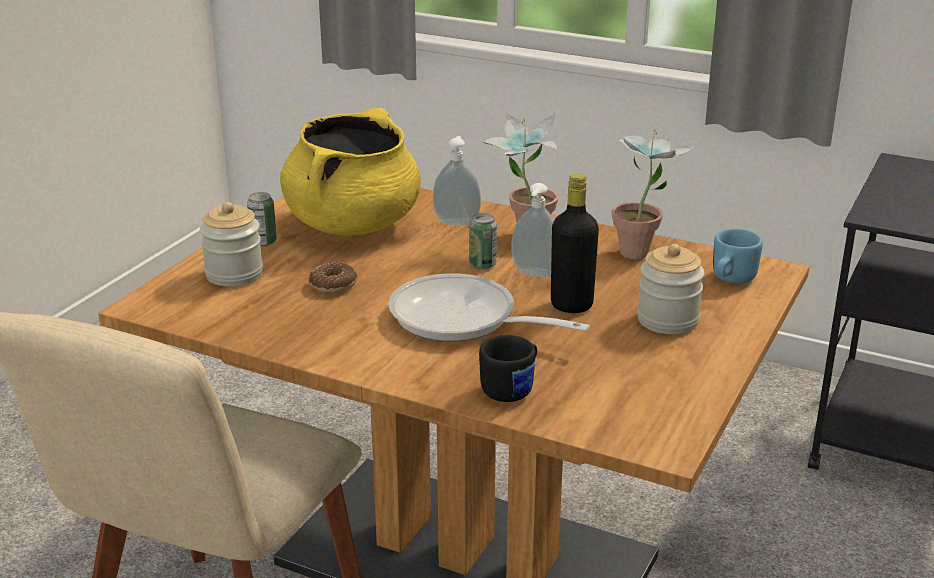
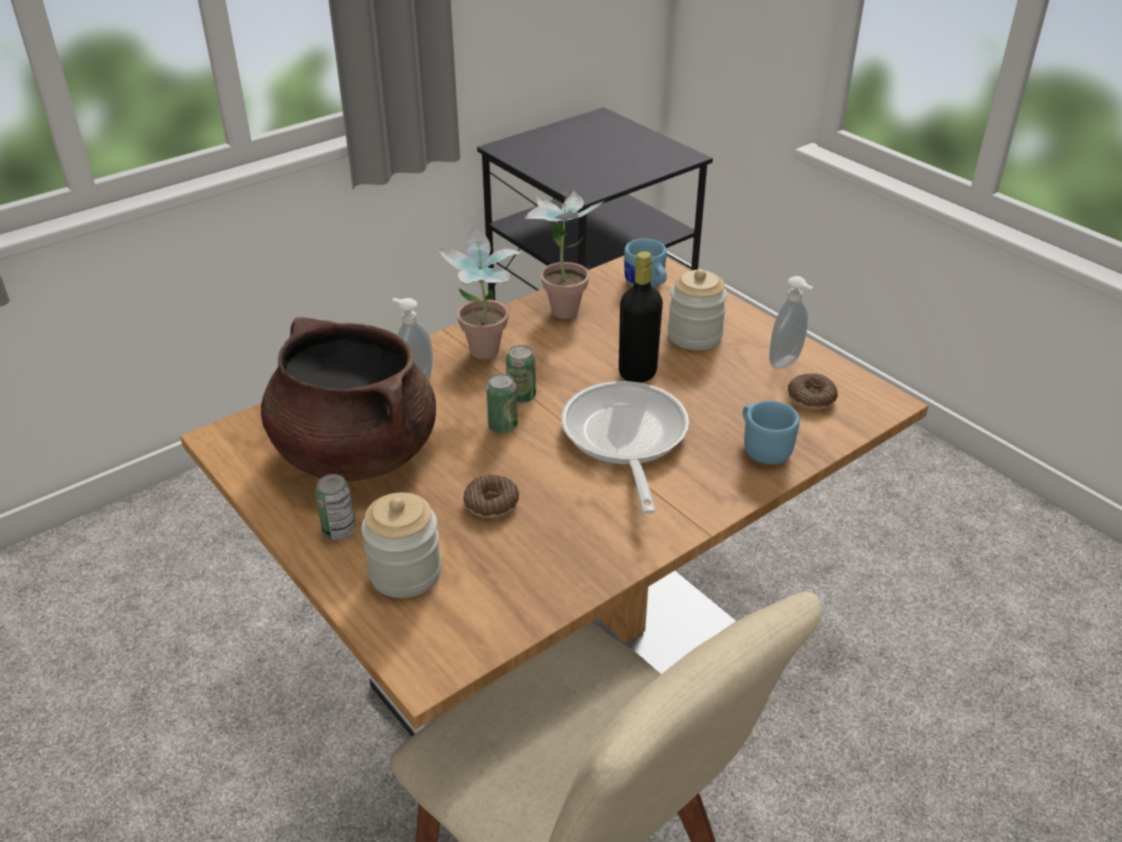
camera: 65 degrees left, 10 degrees up
yellow cooking pot [280,108,421,236] -> brown cooking pot [261,317,436,481]
frying pan [389,273,590,342] -> frying pan turned 120 degrees clockwise [561,381,689,514]
black mug [479,335,537,402] -> blue mug [743,401,800,465]
soap dispenser [511,183,554,278] -> soap dispenser moved to [769,276,813,369]
none -> can [486,374,518,433]
none -> donut [788,373,838,410]

